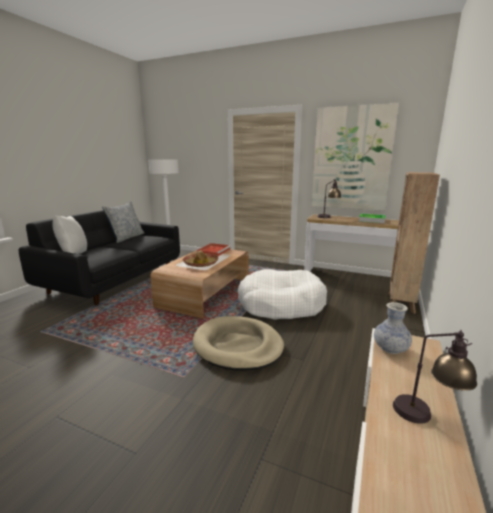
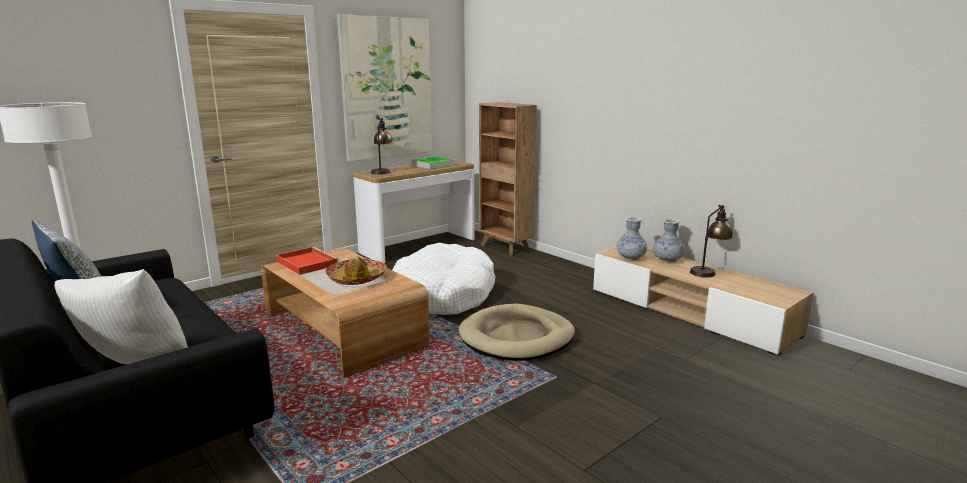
camera: 65 degrees left, 0 degrees up
none -> vase [653,219,685,262]

